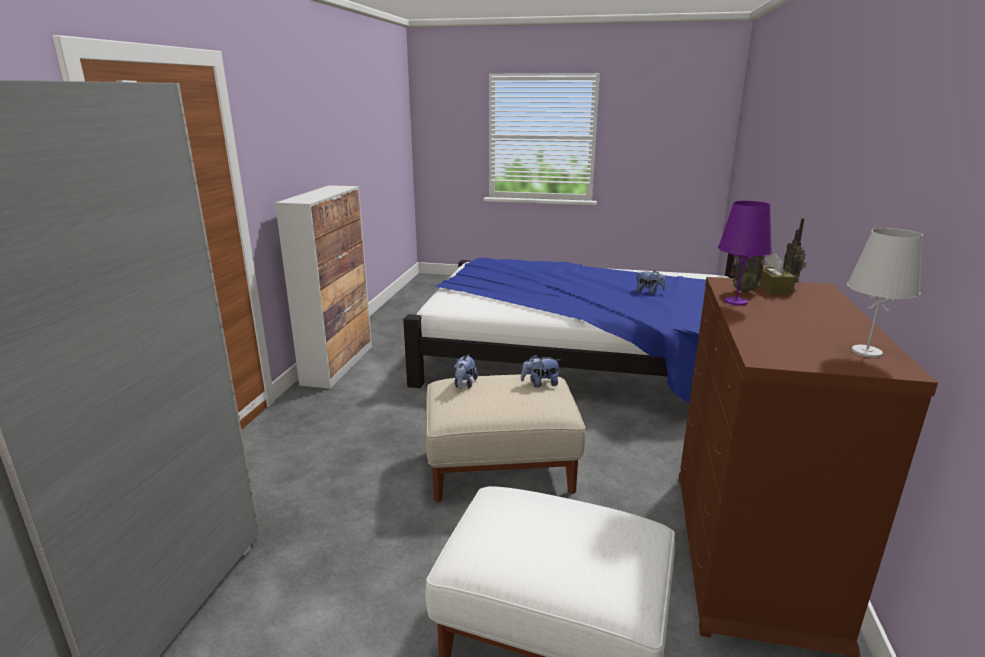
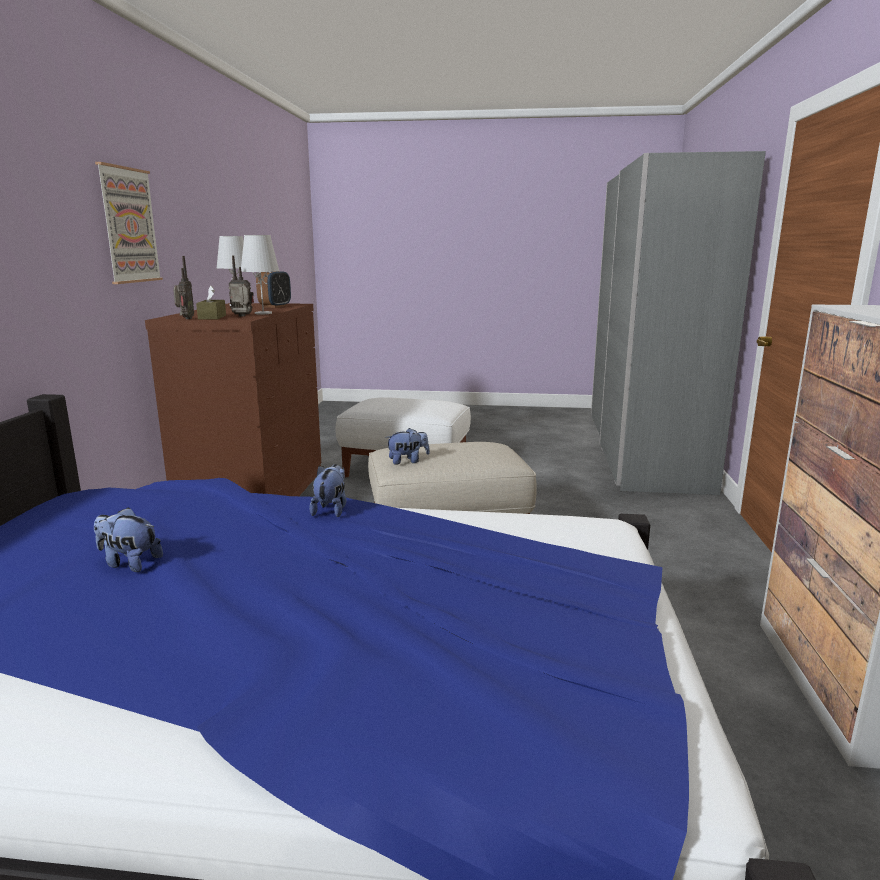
camera: 175 degrees right, 5 degrees down
plush toy [454,354,478,389] -> plush toy moved to [309,464,346,517]
purple table lamp [718,201,772,305] -> white table lamp [241,235,280,314]
none -> picture [95,162,163,284]
none -> alarm clock [256,271,291,308]

